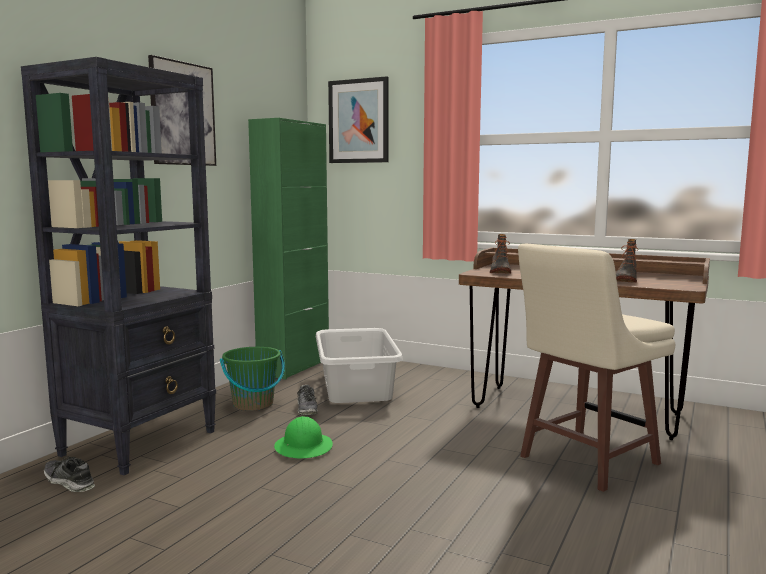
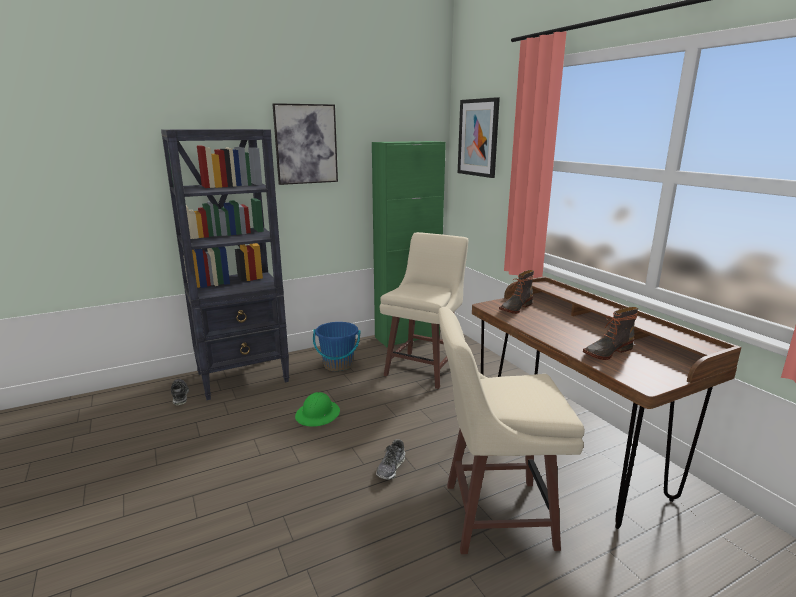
camera: 35 degrees right, 10 degrees up
green bucket [220,347,285,411] -> blue bucket [313,322,361,372]
shoe [297,385,318,415] -> shoe moved to [376,439,405,480]
grey laundry basket [316,328,403,403] -> beige stool [380,232,468,389]

